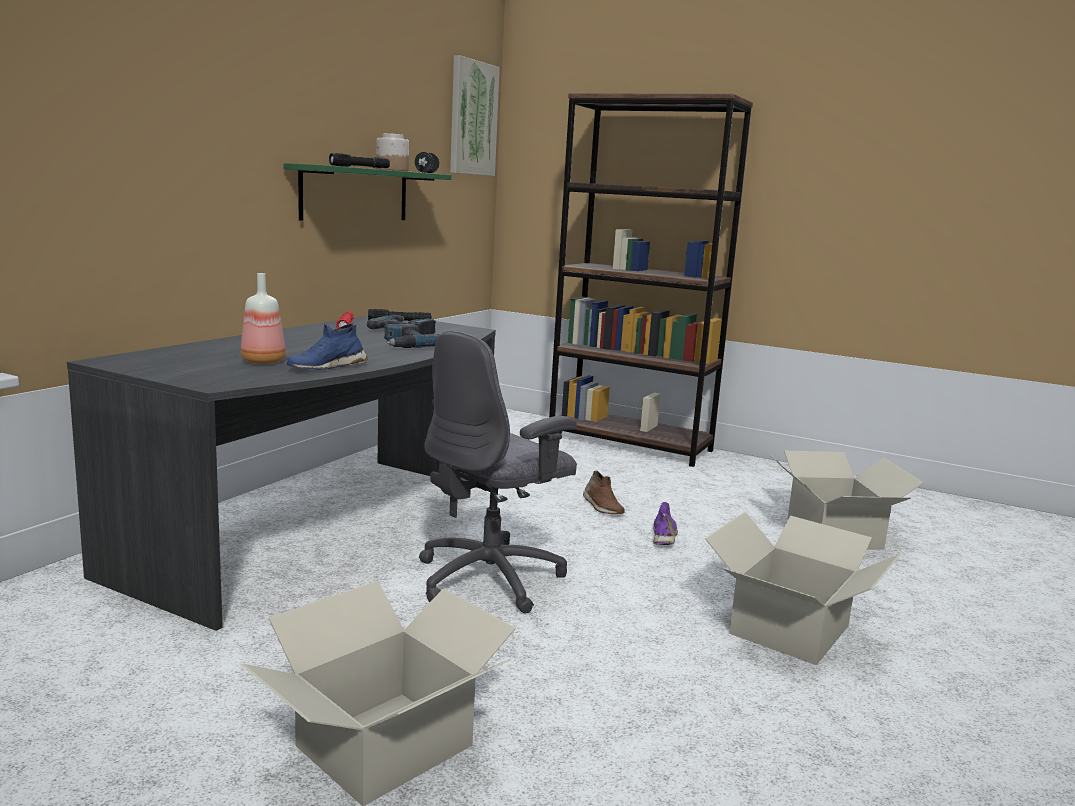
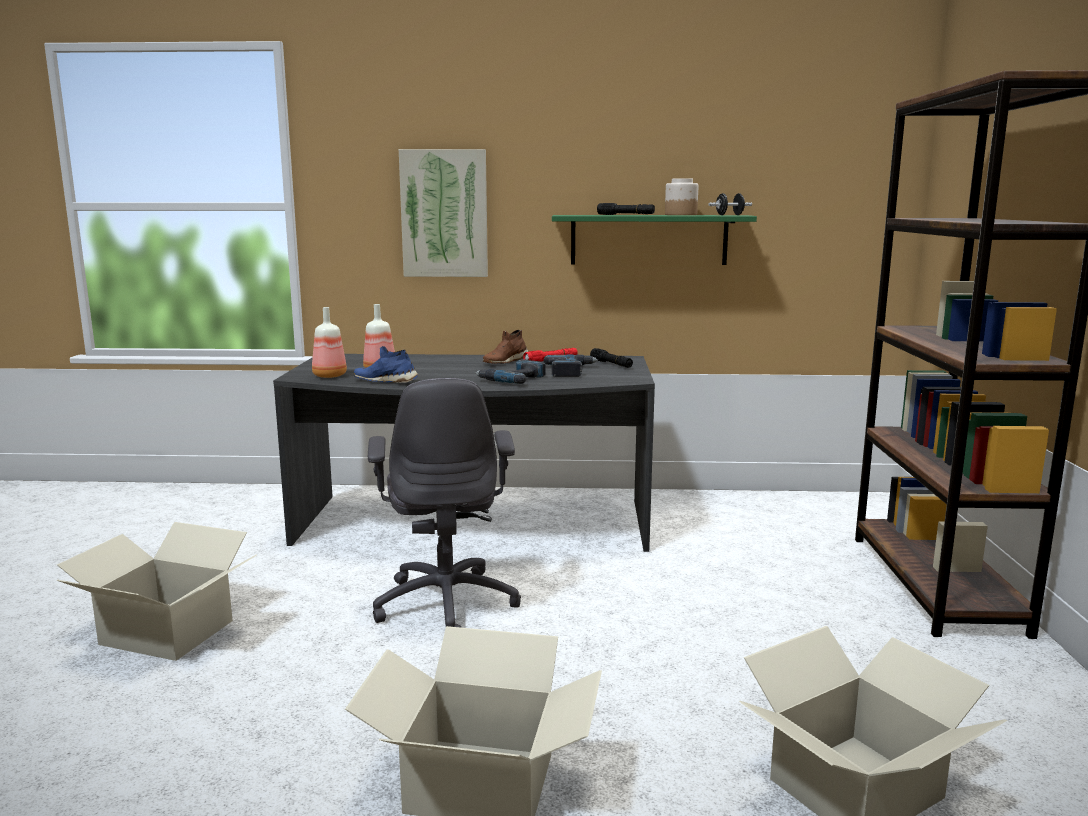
camera: 65 degrees right, 0 degrees up
grey office chair [419,331,577,614] -> grey office chair turned 120 degrees counterclockwise [368,378,521,628]
picture [450,55,500,176] -> picture moved to [399,149,488,277]
brown shoe [583,470,624,514] -> brown shoe moved to [483,330,529,364]
purple shoe [653,502,678,545] -> none
none -> bottle [312,307,347,378]

